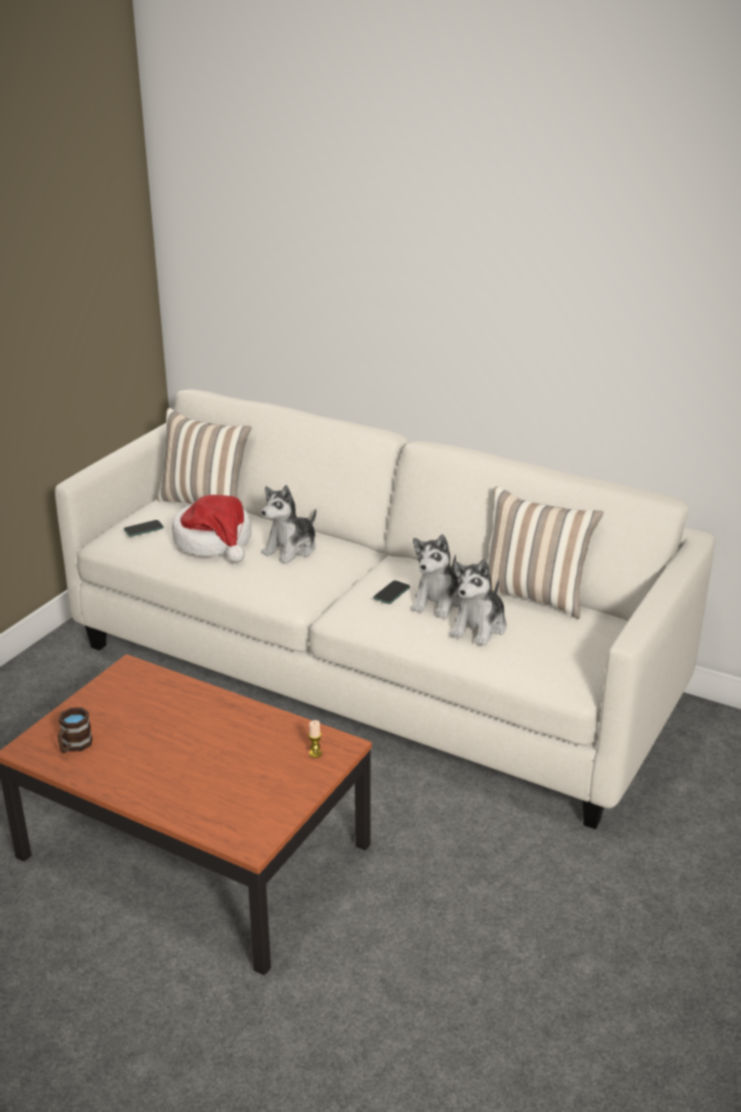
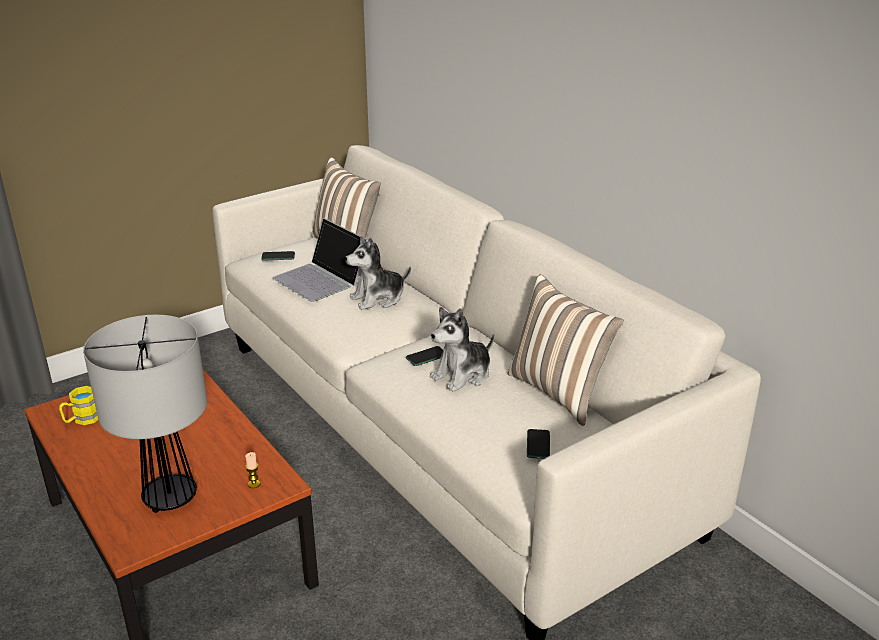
camera: 25 degrees right, 0 degrees up
brown mug [58,707,93,753] -> yellow mug [59,386,98,425]
hat [172,495,252,563] -> laptop [272,218,368,302]
plush toy [450,559,507,646] -> none
none -> table lamp [83,315,207,513]
none -> phone [527,429,550,459]

